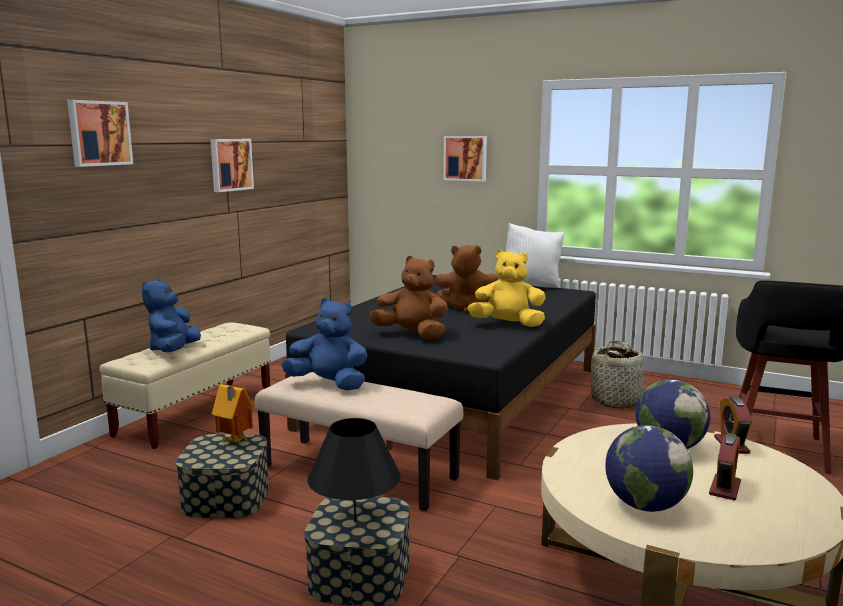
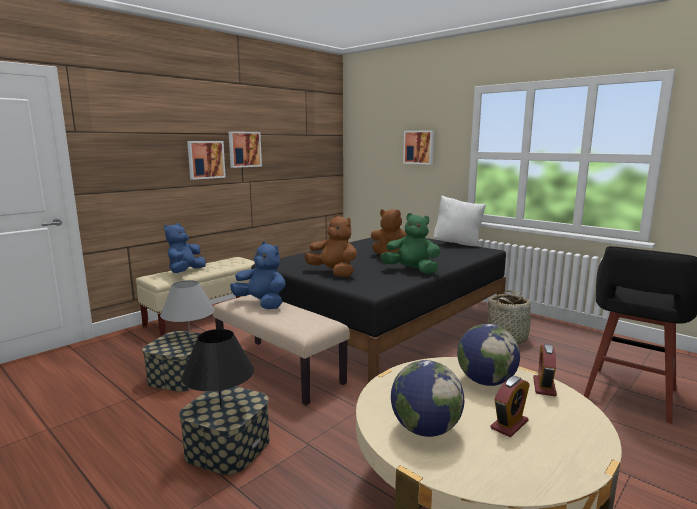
camera: 15 degrees right, 0 degrees up
picture [67,100,133,167] -> picture moved to [187,141,226,180]
toy house [212,384,254,445] -> grey table lamp [160,280,215,336]
yellow plush toy [467,250,546,327] -> green plush toy [380,213,441,274]

